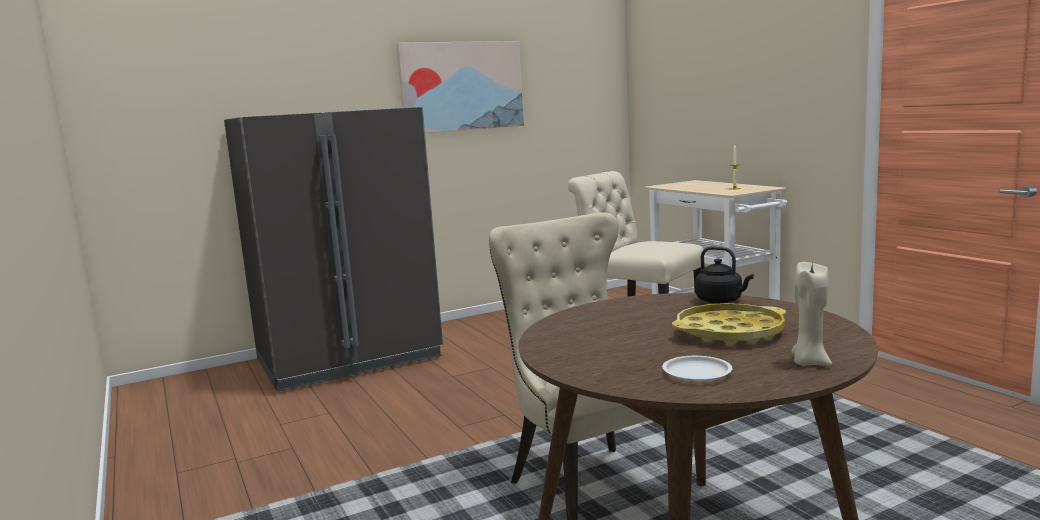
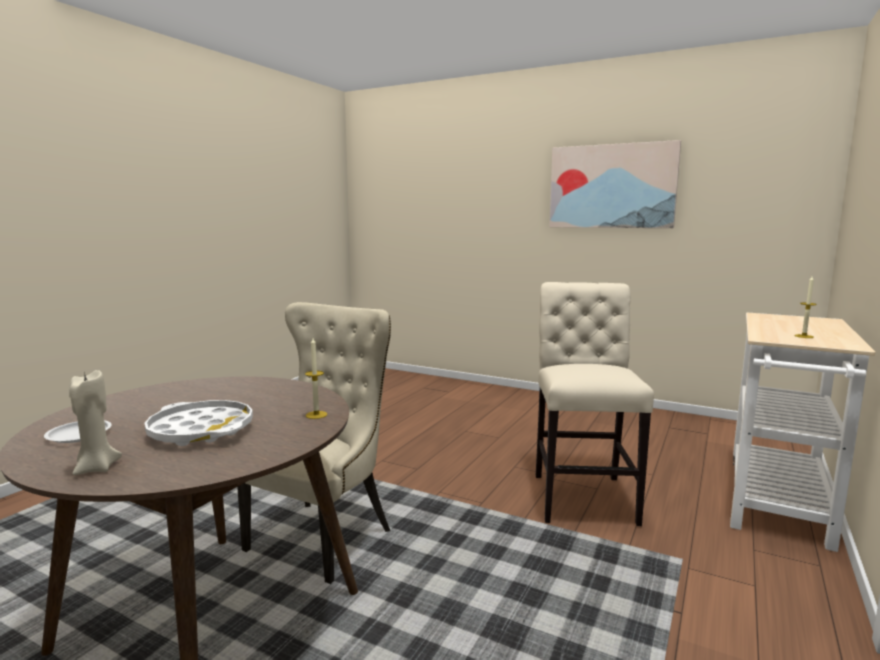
camera: 55 degrees right, 0 degrees up
grey fridge [224,107,443,392] -> none
yellow tray [672,303,786,344] -> white tray [144,400,253,446]
black kettle [695,246,754,304] -> candle [305,338,327,419]

